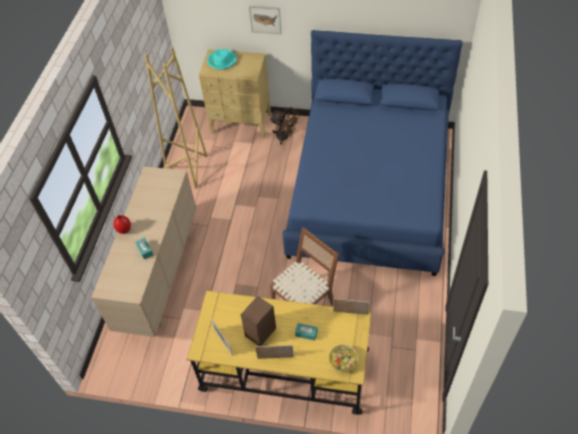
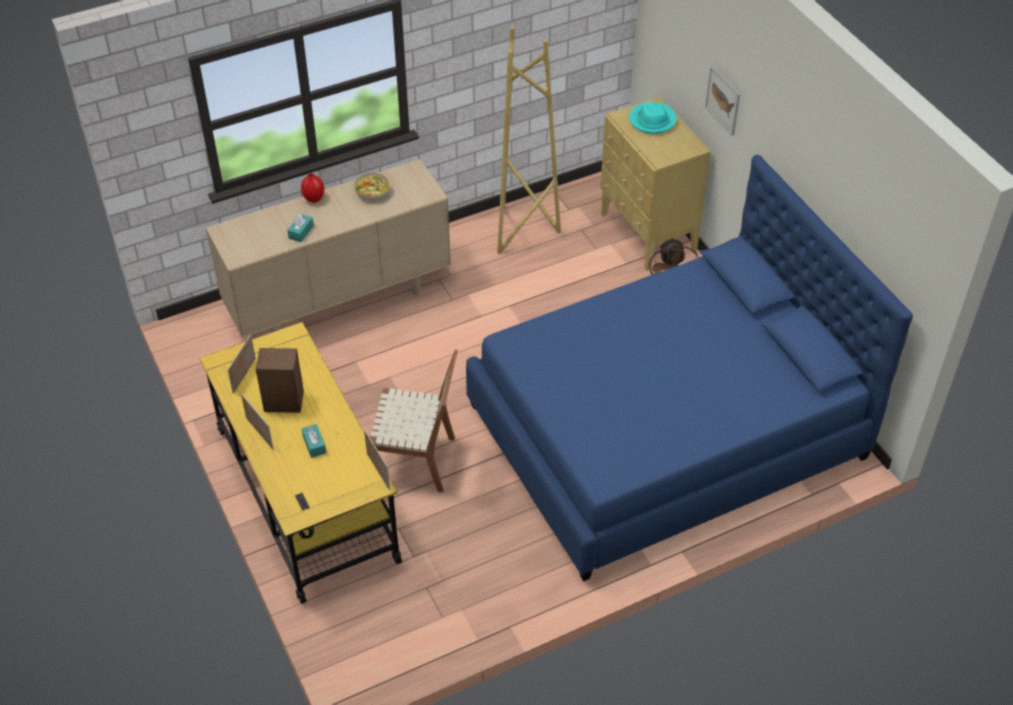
camera: 50 degrees right, 5 degrees down
bowl [329,345,358,372] -> bowl moved to [354,173,390,201]

